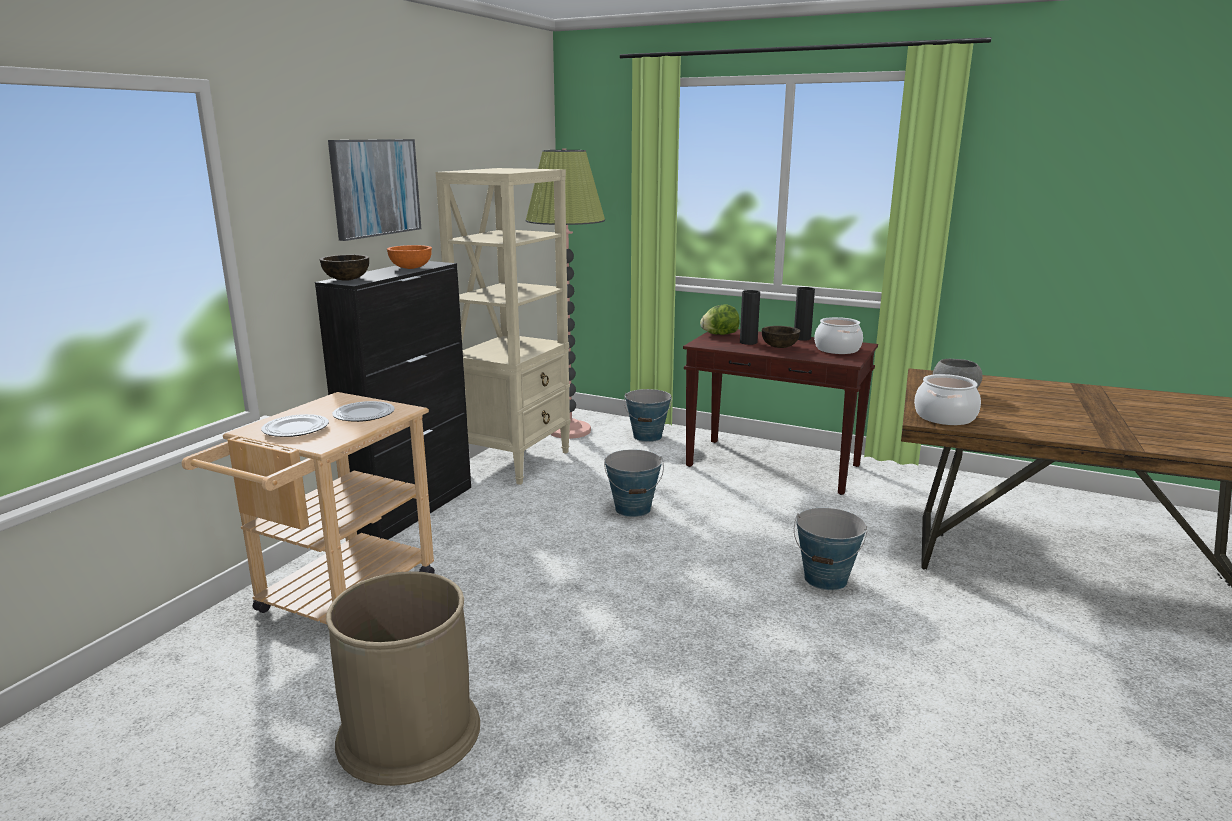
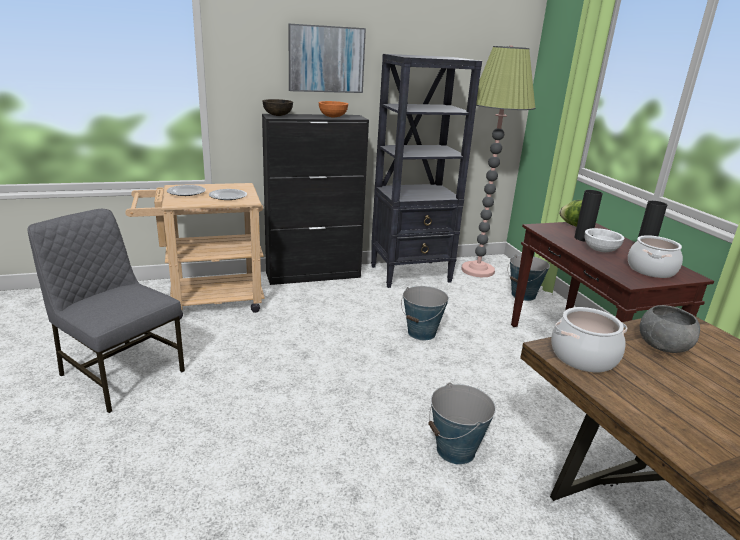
camera: 45 degrees right, 5 degrees up
brown trash can [326,571,480,786] -> grey chair [28,209,185,413]
beige bookcase [435,168,571,485] -> black bookcase [371,54,482,288]
brown bowl [761,326,800,348] -> white bowl [585,228,625,252]

